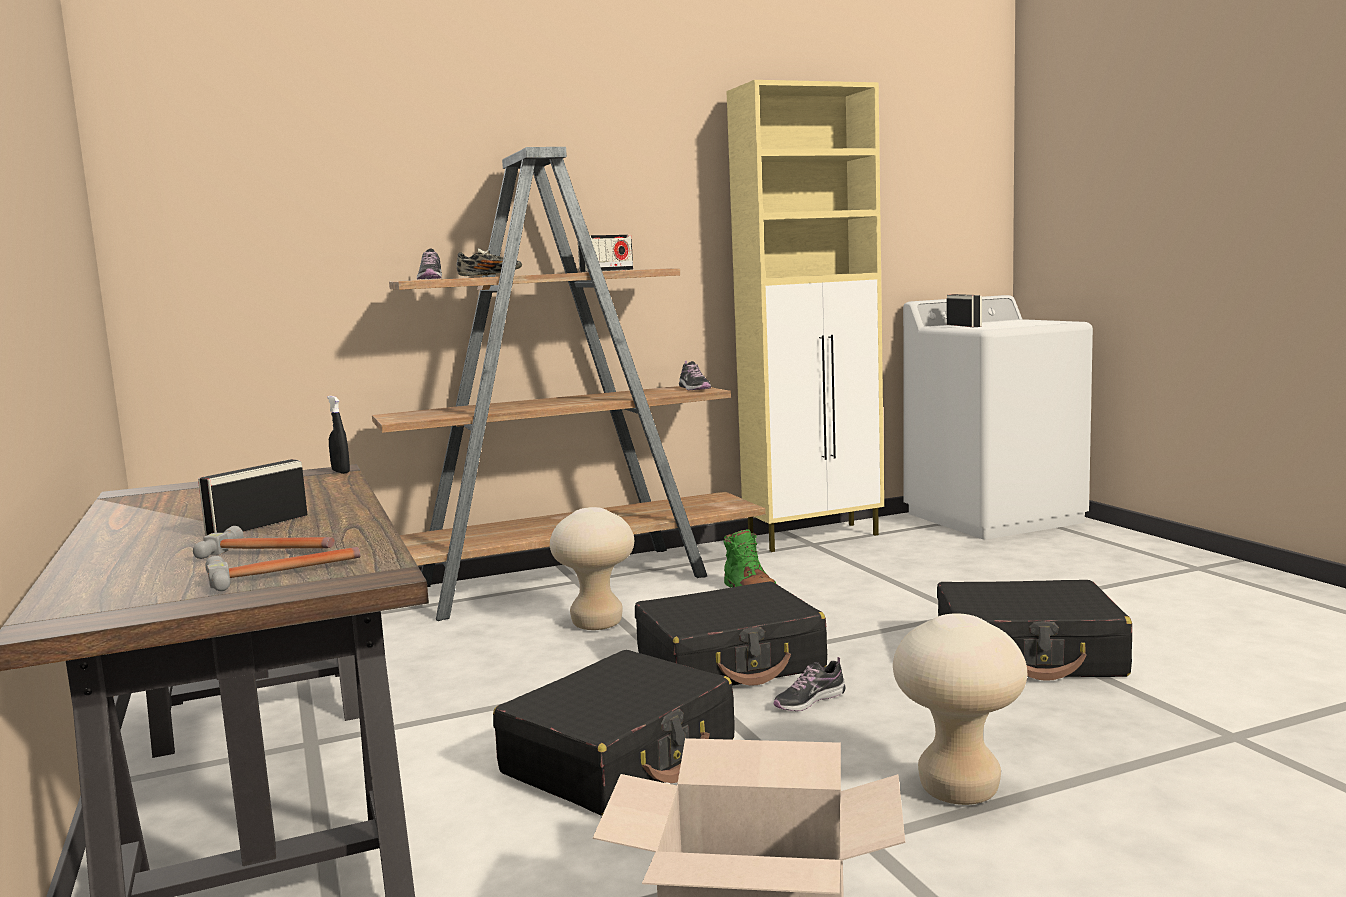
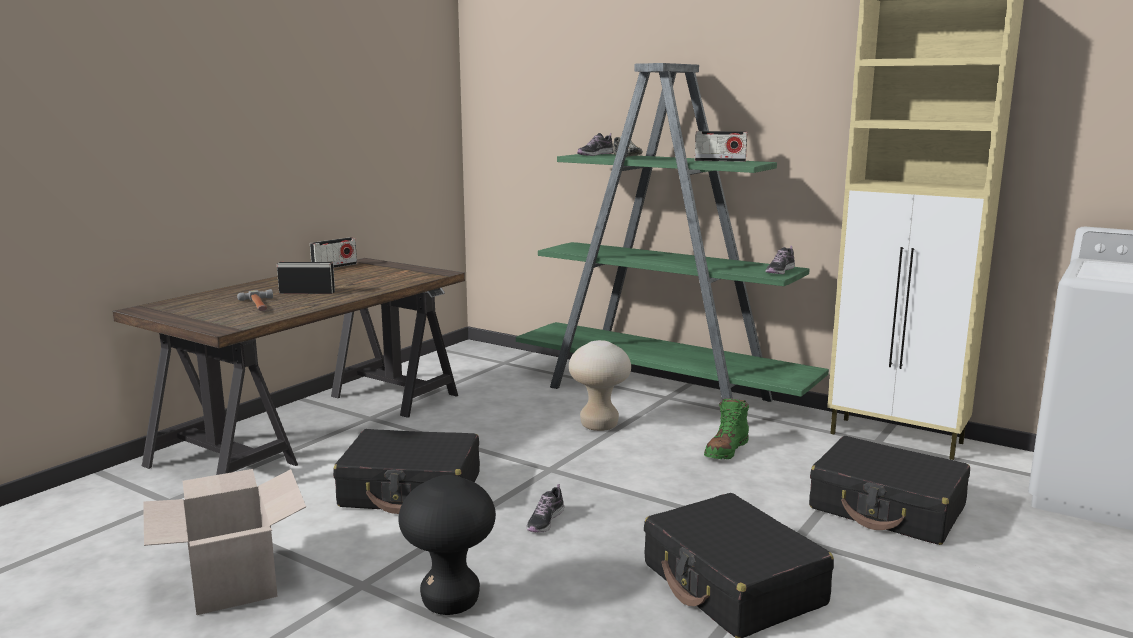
camera: 55 degrees right, 5 degrees up
hammer [205,547,361,591] -> none
black spray bottle [327,396,350,474] -> none
brown bookcase [372,147,766,621] -> green bookcase [516,63,829,402]
black suitcase [635,582,827,686] -> black suitcase moved to [809,436,970,545]
shoe [773,657,845,711] -> shoe turned 90 degrees counterclockwise [527,484,564,532]
beige stool [893,613,1027,805] -> black stool [398,475,496,615]
radio [947,294,982,327] -> radio moved to [310,237,357,268]

